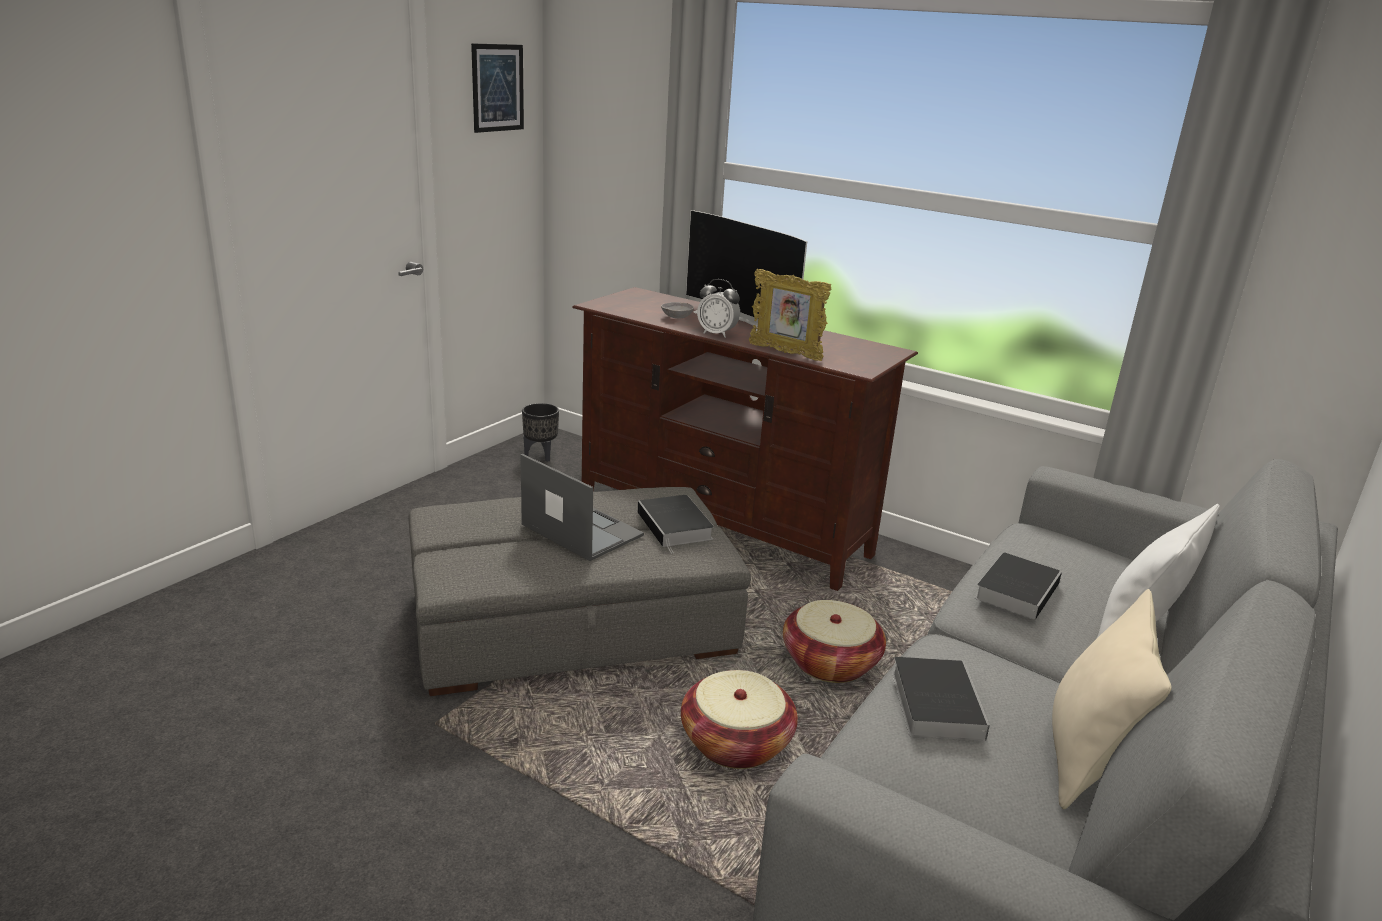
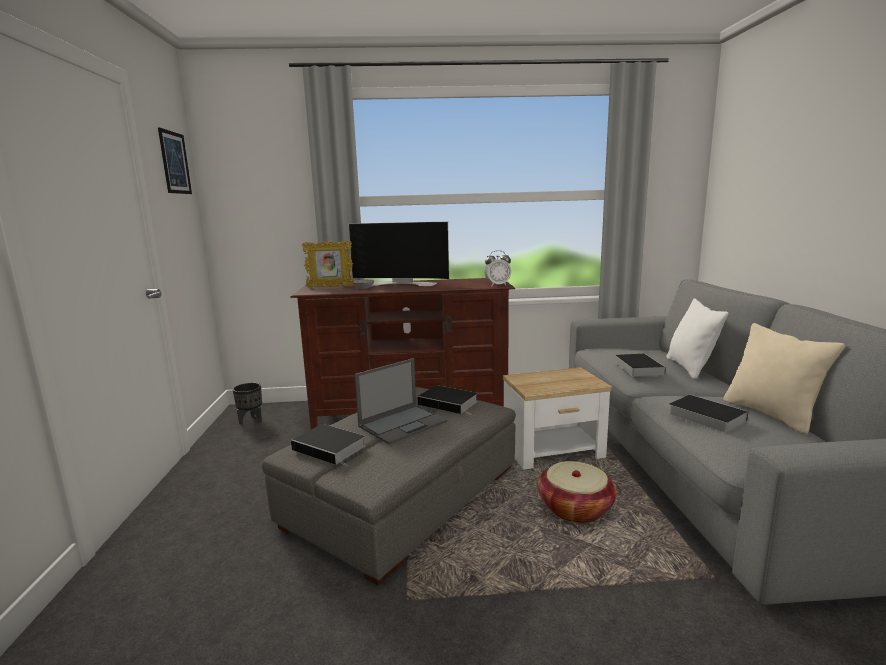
camera: 35 degrees left, 10 degrees down
laptop [520,454,644,561] -> laptop turned 135 degrees clockwise [354,358,447,444]
alarm clock [697,279,740,338] -> alarm clock moved to [485,250,511,286]
picture frame [749,269,832,361] -> picture frame moved to [302,241,354,288]
basket [783,600,886,683] -> side table [503,367,612,470]
none -> book [291,424,365,466]

